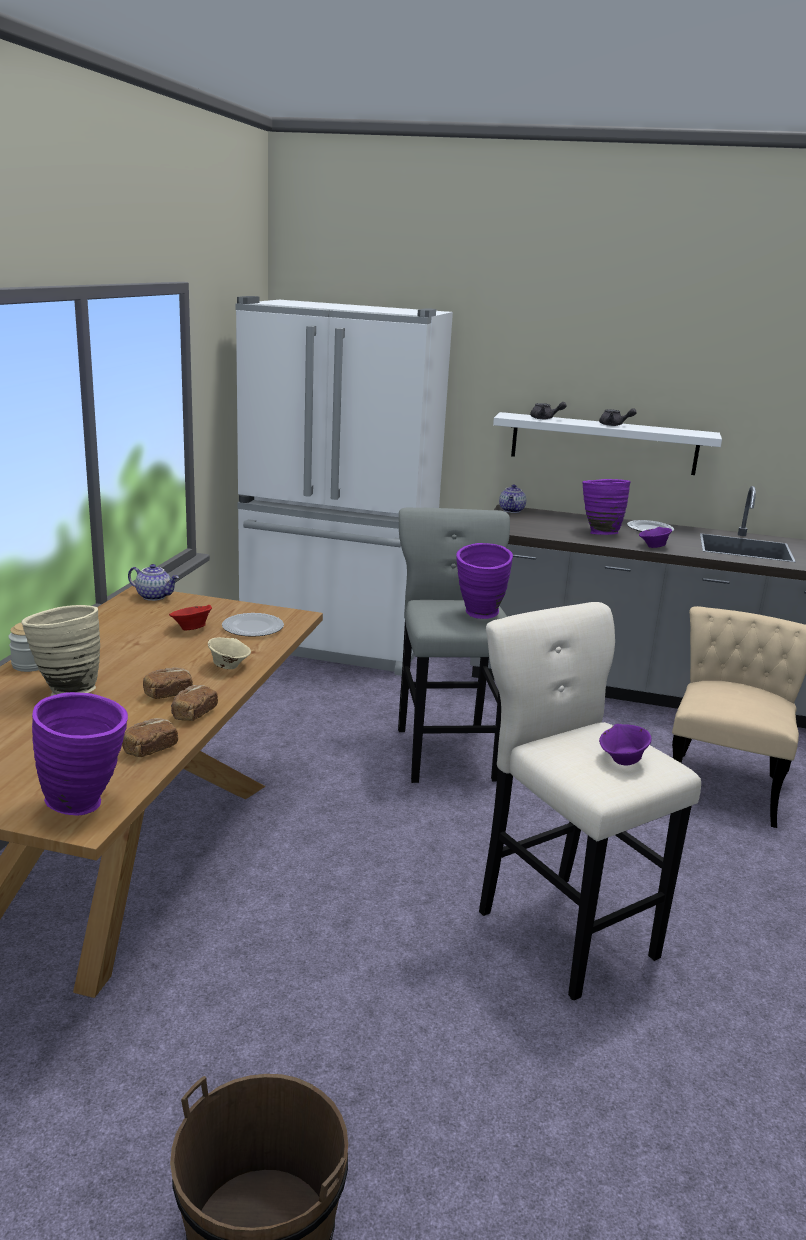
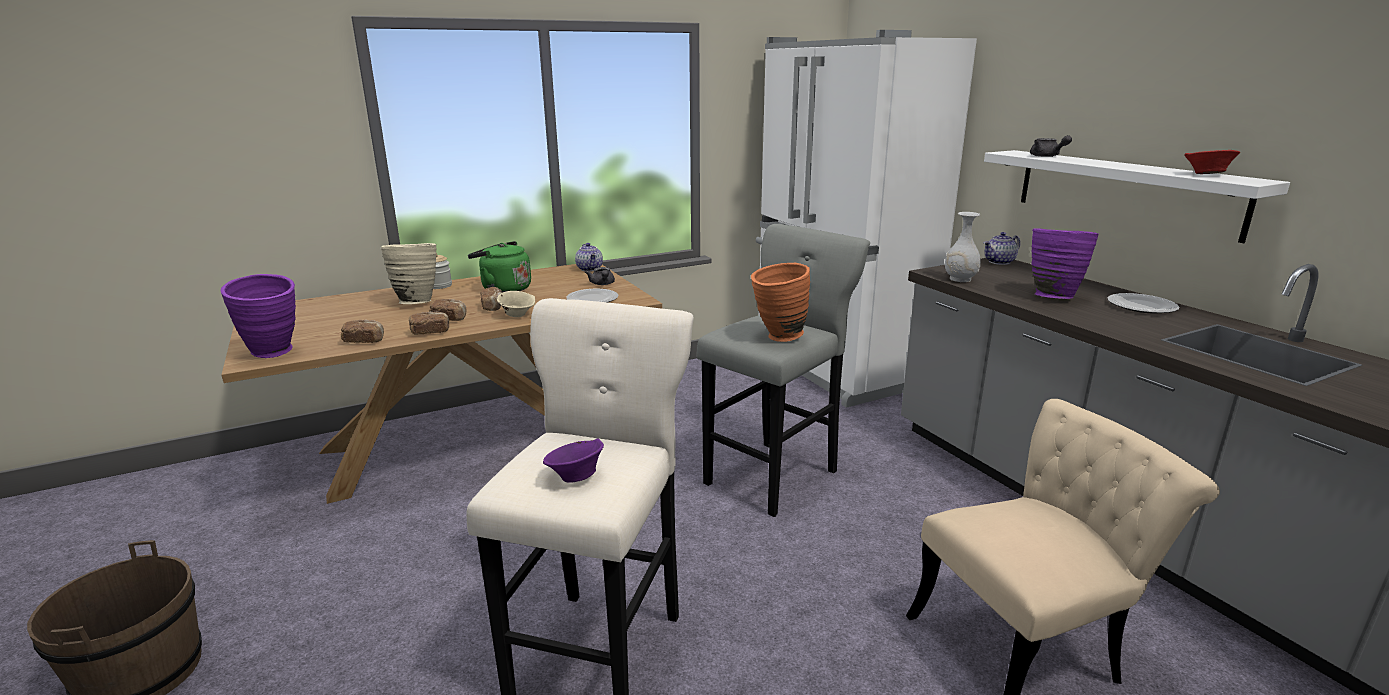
camera: 50 degrees right, 0 degrees up
red bowl [169,605,212,630] -> red bowl moved to [1184,150,1240,174]
purple vase [456,543,513,619] -> orange vase [751,263,810,342]
grey teapot [599,408,637,426] -> grey teapot moved to [585,267,615,285]
purple bowl [639,527,672,548] -> none
none -> green kettle [468,241,531,293]
none -> bread [480,287,502,311]
none -> white vase [945,212,981,282]

